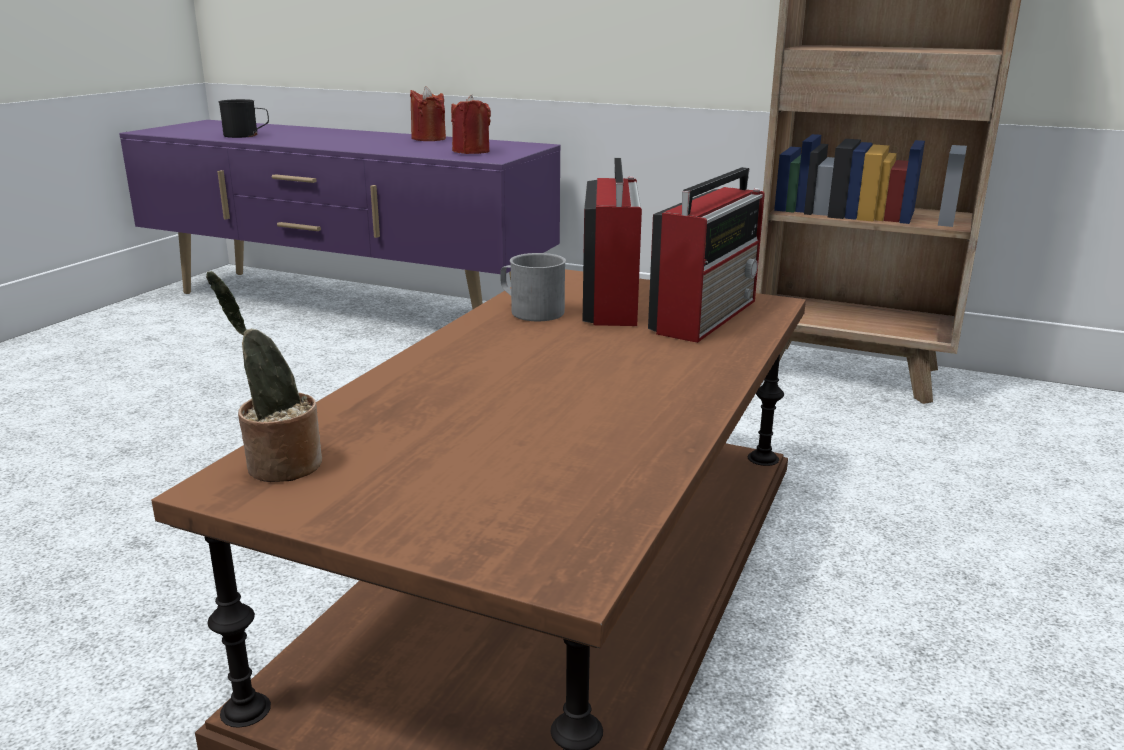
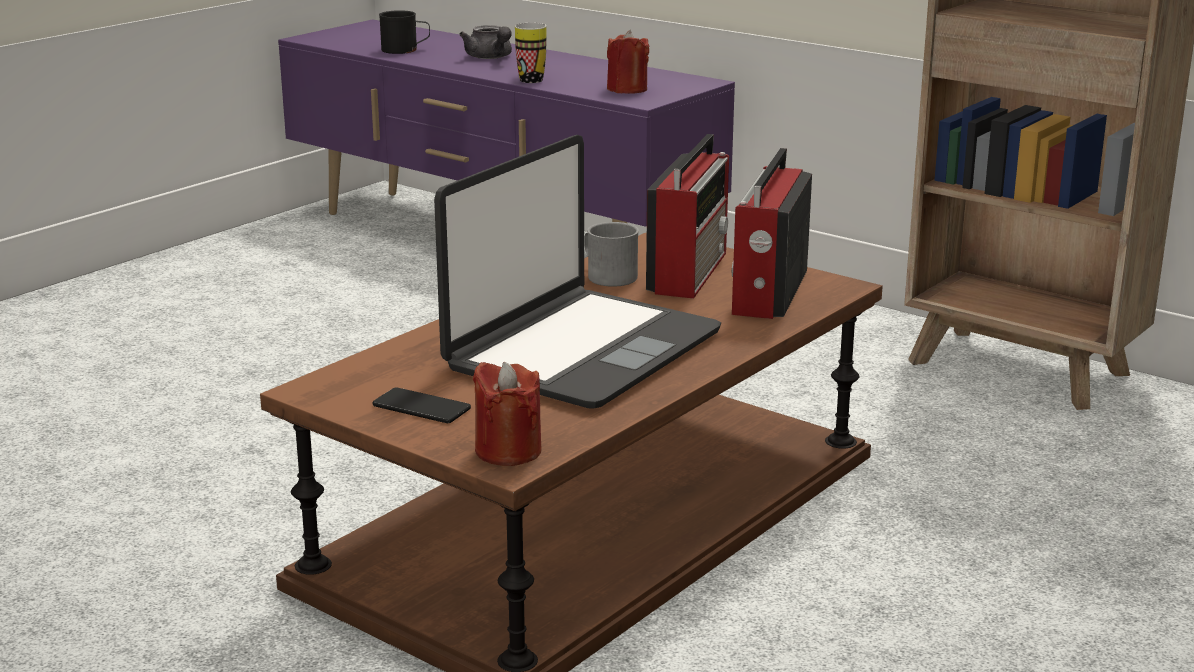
camera: 15 degrees right, 0 degrees up
potted plant [206,271,322,482] -> none
red candle [410,86,446,141] -> red candle moved to [473,362,542,466]
radio [648,167,765,343] -> radio turned 150 degrees clockwise [732,148,812,319]
none -> phone [372,387,471,423]
none -> laptop [434,135,721,409]
none -> grey teapot [459,25,512,59]
none -> mug [515,23,546,83]

